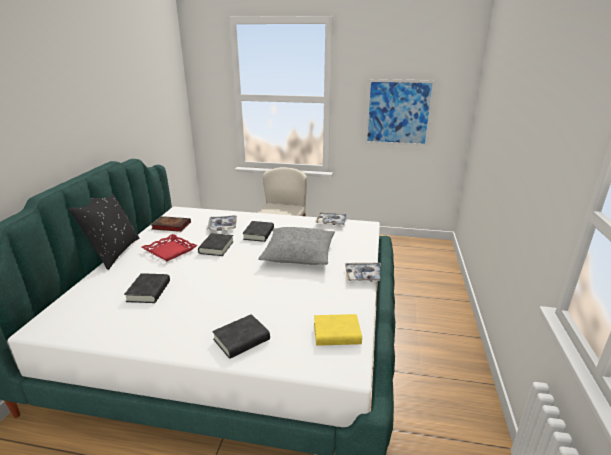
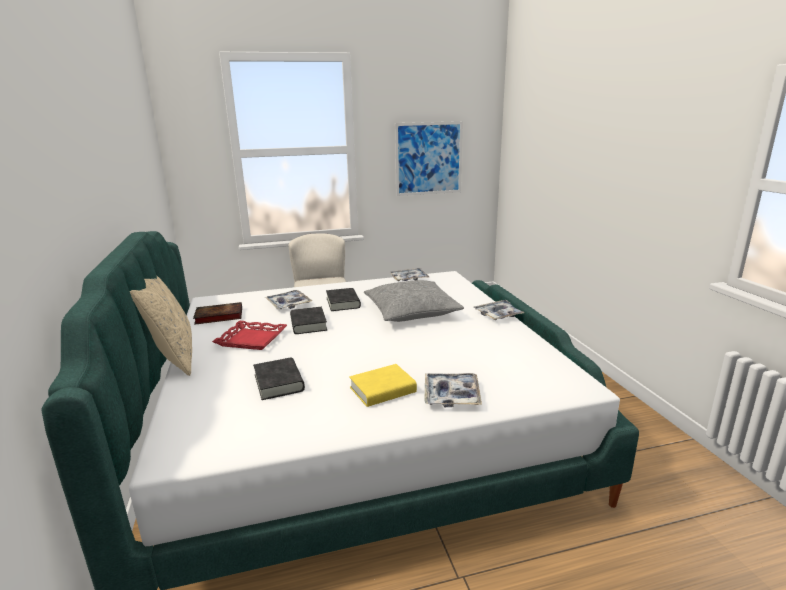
camera: 25 degrees left, 5 degrees down
black pillow [68,193,139,270] -> beige pillow [130,276,192,376]
black book [212,314,270,359] -> tray [424,373,482,407]
yellow book [314,314,362,346] -> yellow book moved to [349,364,417,407]

